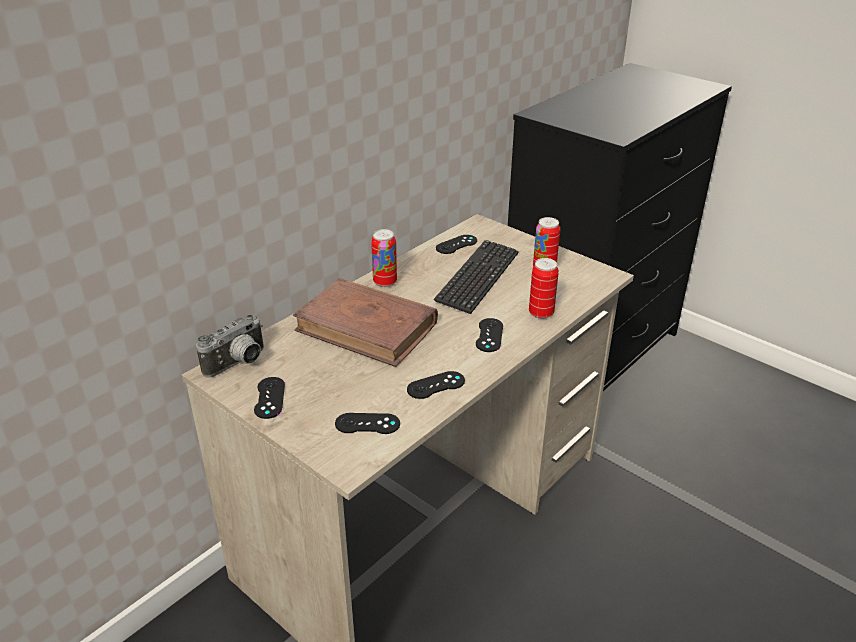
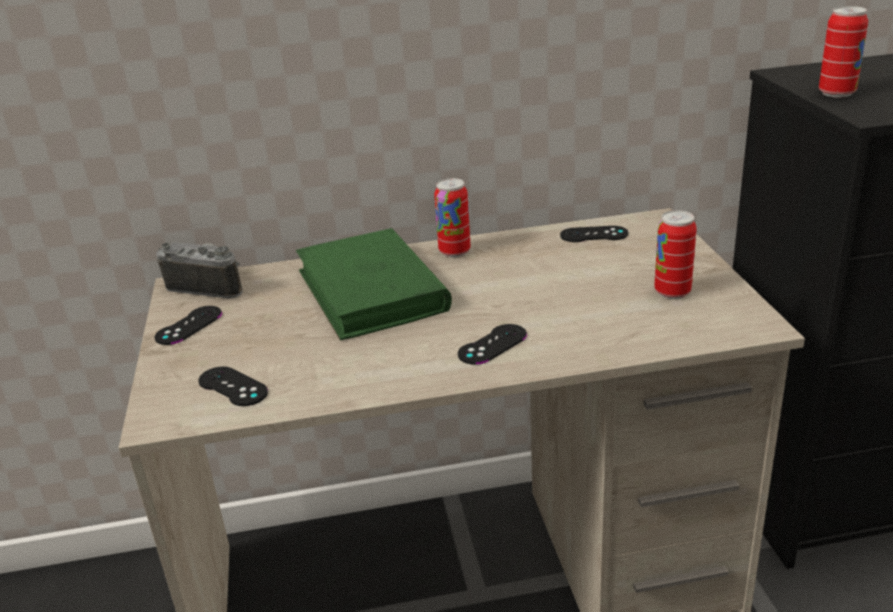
camera: 40 degrees right, 5 degrees down
camera [196,314,264,378] -> camera turned 150 degrees counterclockwise [156,242,243,298]
brown book [293,278,438,367] -> green book [296,228,452,340]
black game controller [407,371,465,399] -> none
keyboard [434,240,519,314] -> none
can [529,258,559,319] -> can moved to [819,6,868,97]

